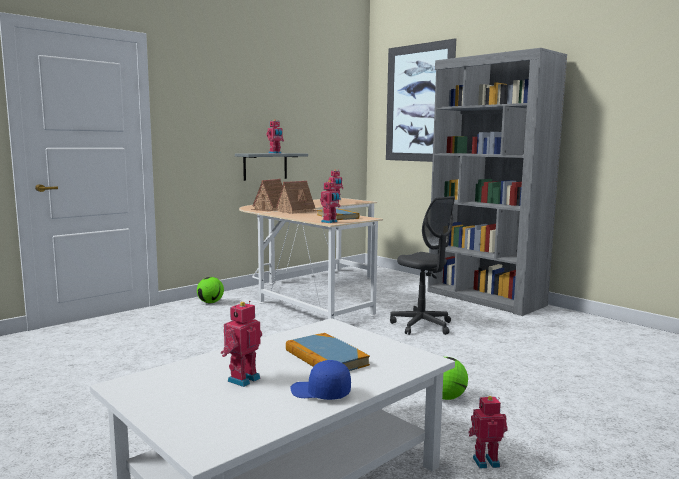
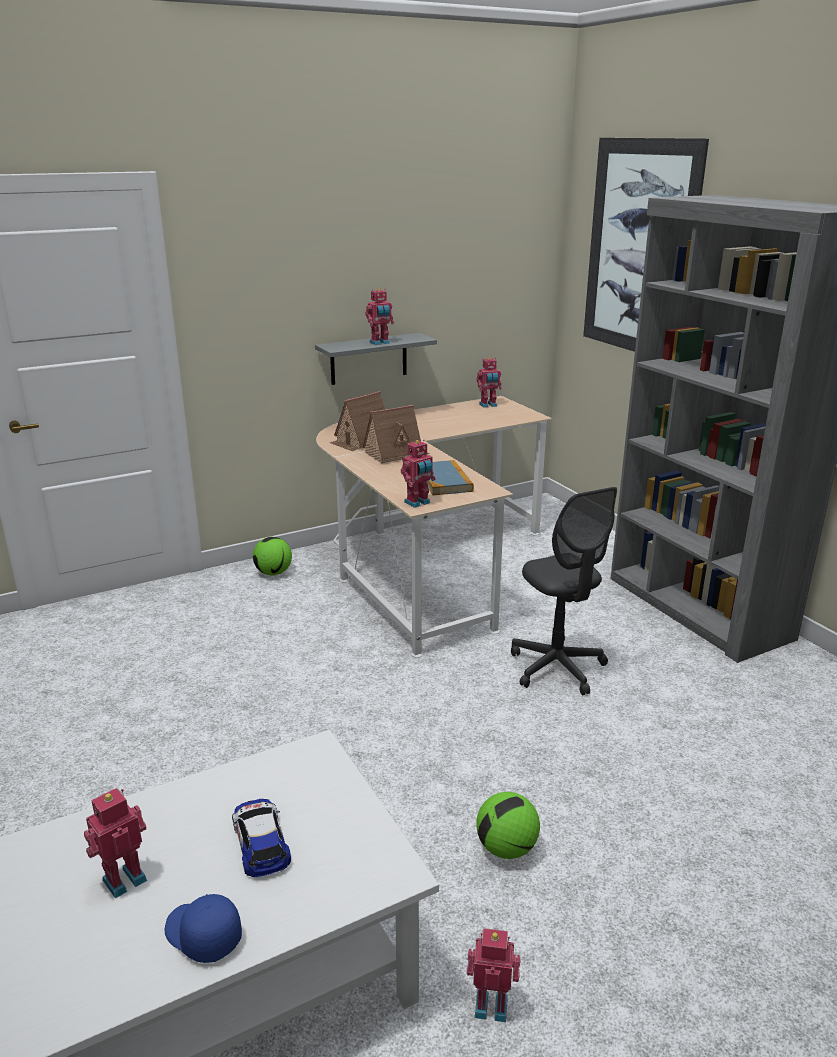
camera: 15 degrees right, 15 degrees up
book [286,333,370,371] -> toy car [232,799,291,878]

